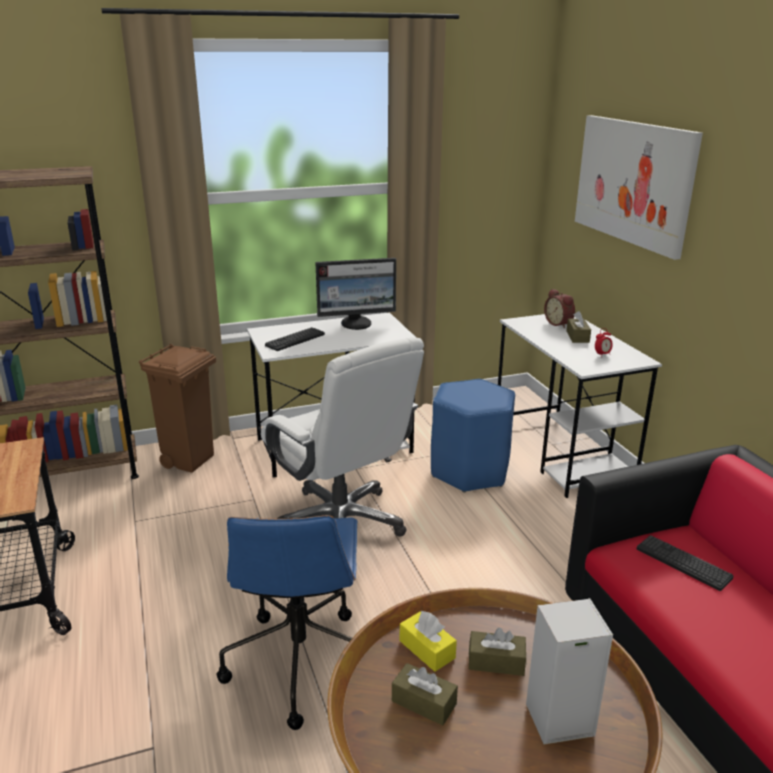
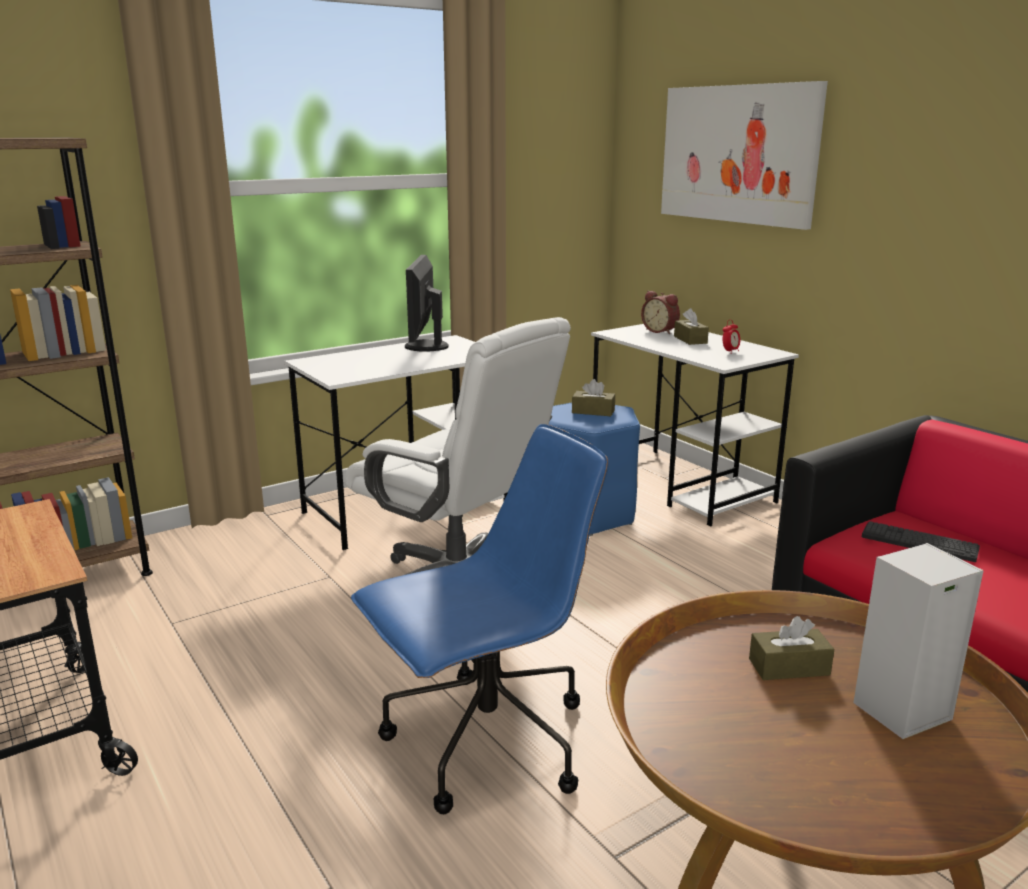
camera: 15 degrees left, 5 degrees down
brown trash can [139,344,216,473] -> none
blue office chair [216,515,358,730] -> blue office chair turned 105 degrees counterclockwise [351,424,609,814]
keyboard [265,327,325,351] -> none
monitor [315,258,396,330] -> monitor turned 120 degrees clockwise [405,255,448,352]
brown tissue box [392,663,458,726] -> brown tissue box moved to [572,379,615,416]
yellow tissue box [399,611,457,672] -> none

